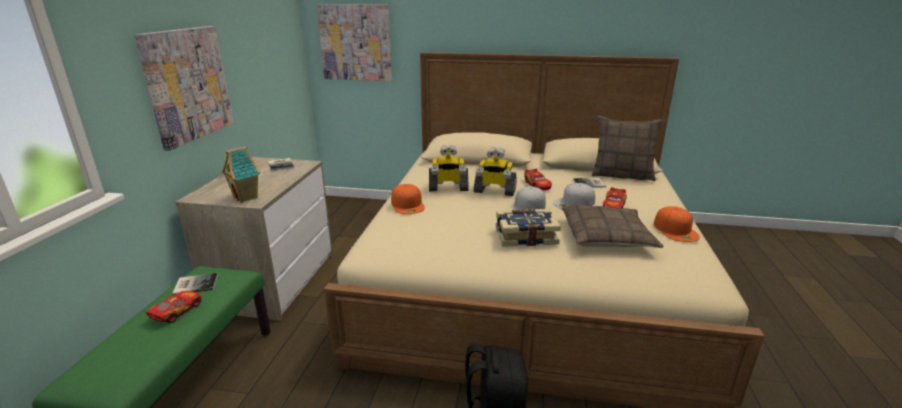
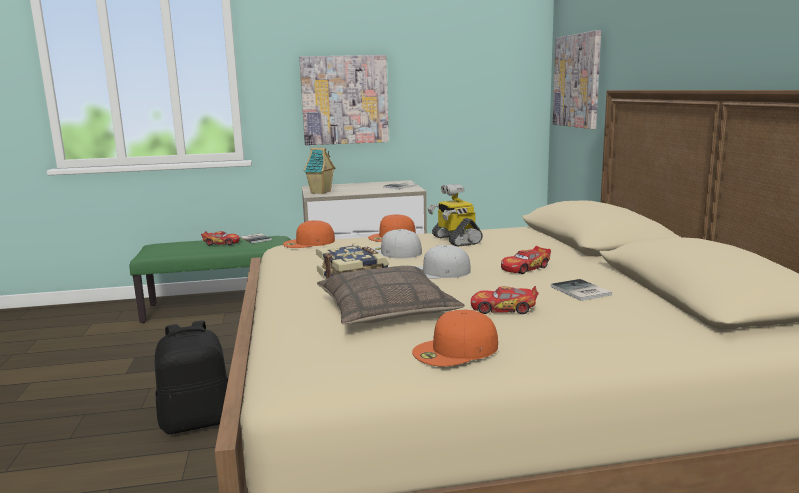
camera: 70 degrees right, 10 degrees down
toy robot [474,147,517,196] -> none
white cap [553,183,595,209] -> white cap moved to [372,229,422,259]
pillow [591,116,663,181] -> none
none -> orange cap [283,220,335,248]

